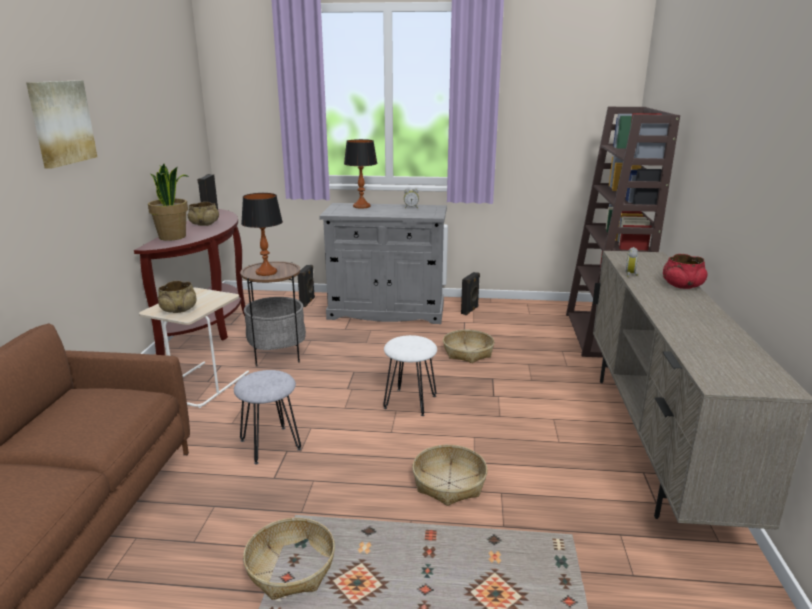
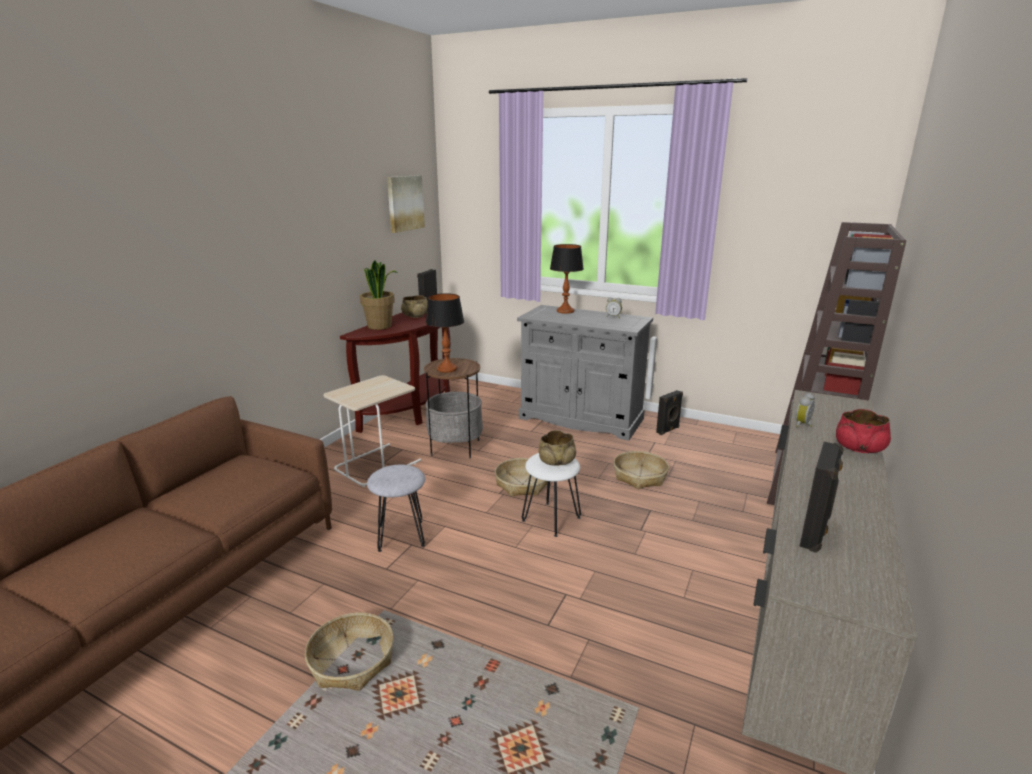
camera: 20 degrees right, 0 degrees up
picture [26,80,97,169] -> picture moved to [387,175,425,233]
beige bowl [158,281,197,313] -> beige bowl moved to [539,430,576,466]
black speaker [298,265,315,307] -> black speaker moved to [799,442,844,553]
basket [412,445,488,506] -> basket moved to [495,458,548,497]

